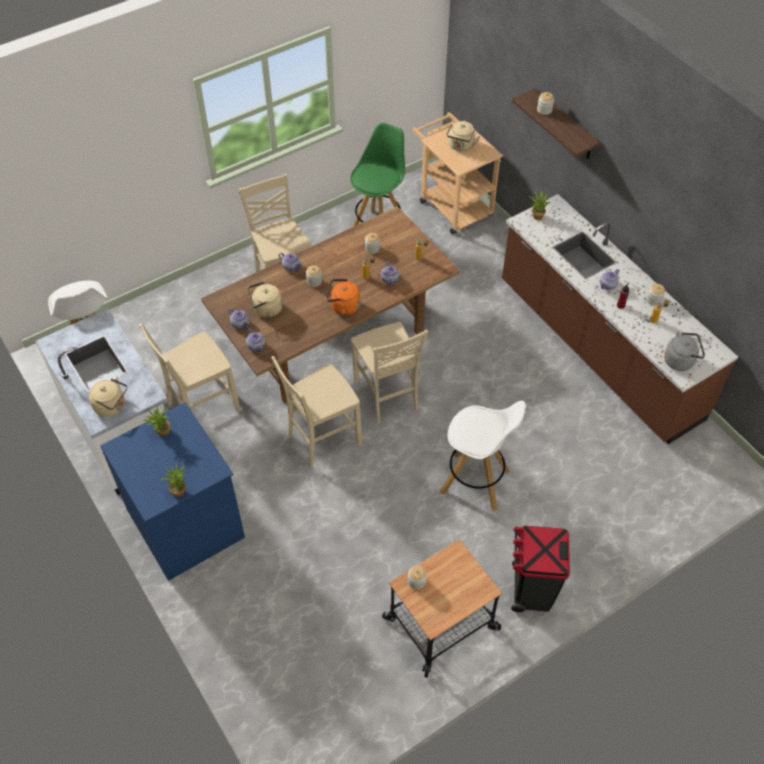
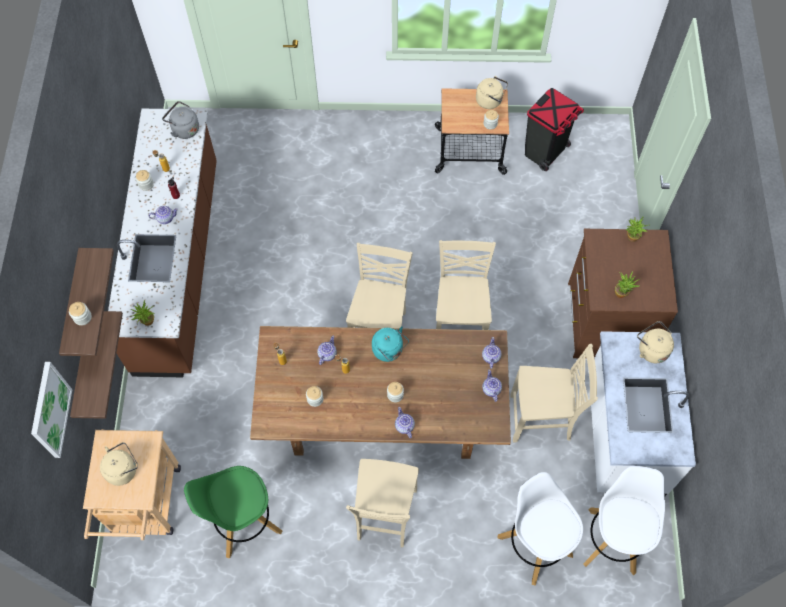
camera: 145 degrees left, 10 degrees up
blue dresser [100,403,245,581] -> brown dresser [568,229,678,359]
beige kettle [248,282,283,318] -> beige kettle moved to [476,76,508,109]
beige chair [271,356,362,468] -> beige chair turned 90 degrees counterclockwise [436,240,496,330]
orange kettle [327,279,360,315] -> turquoise kettle [372,326,409,362]
white stool [440,401,526,511] -> white stool moved to [497,472,583,586]
black trash can [511,526,570,612] -> black trash can moved to [525,88,584,171]
none -> picture [31,362,72,458]
none -> shelf [70,311,123,419]

